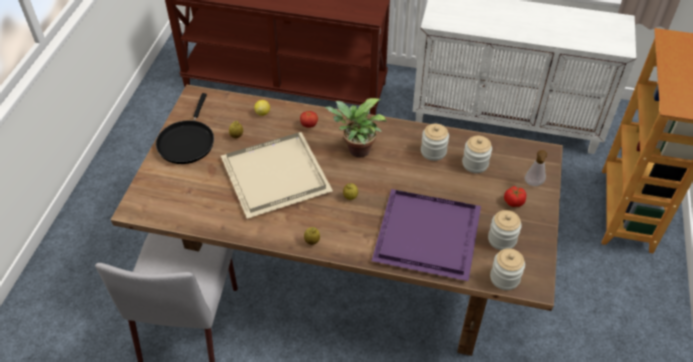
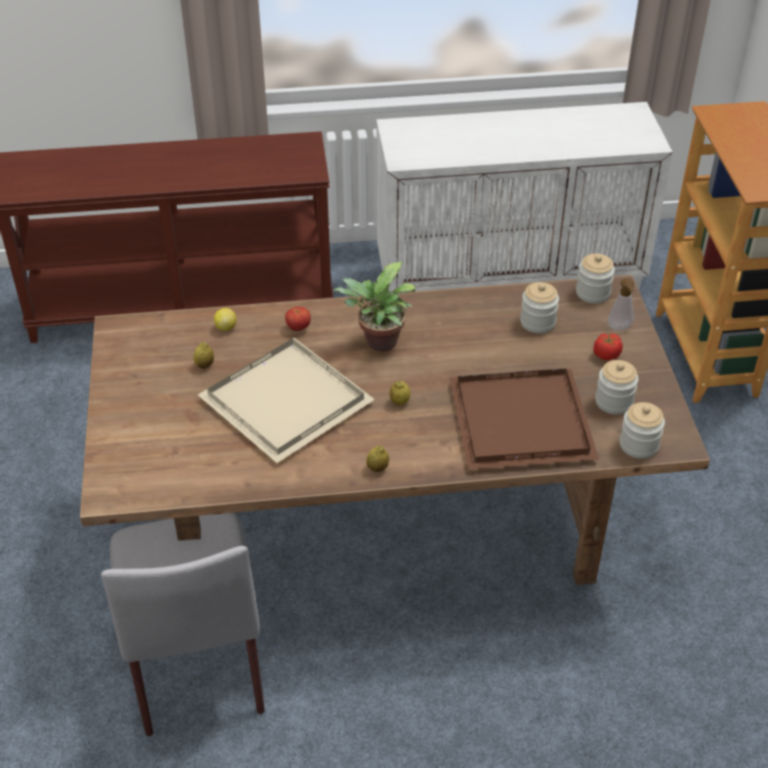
camera: 20 degrees left, 5 degrees down
black frying pan [156,93,214,164] -> none
purple tray [372,189,481,281] -> brown tray [449,368,599,470]
jar [421,124,449,161] -> jar moved to [576,254,615,304]

